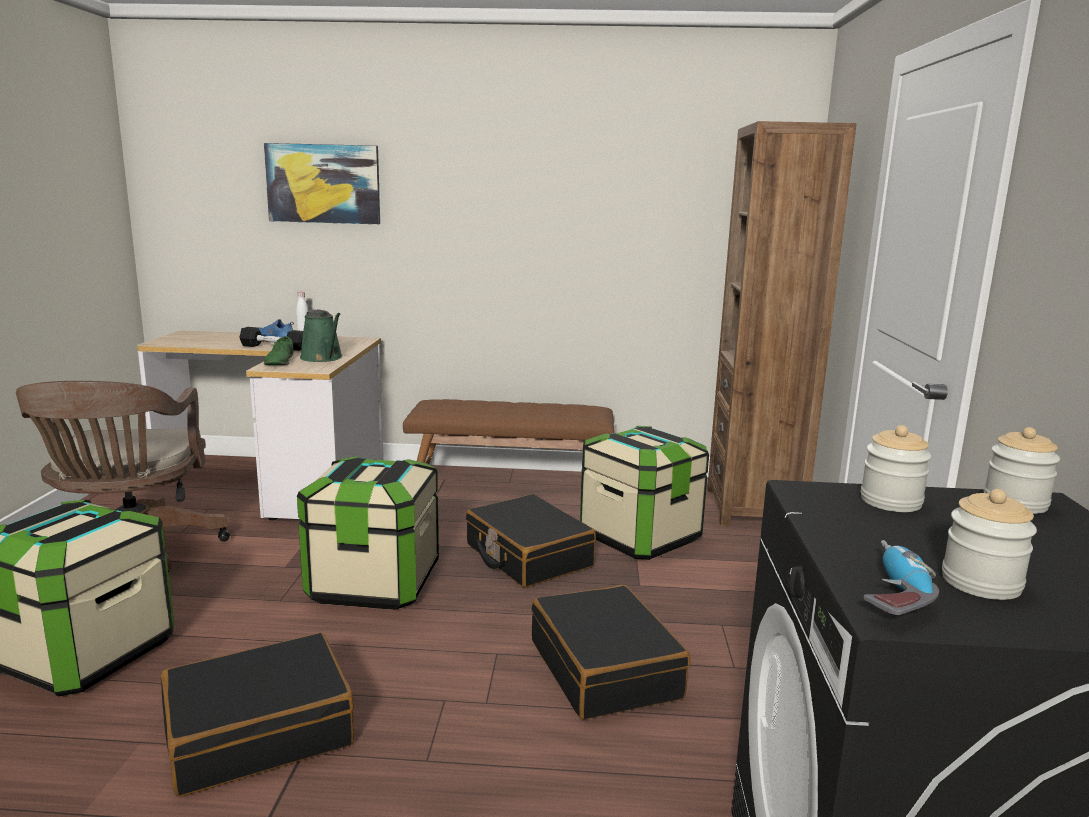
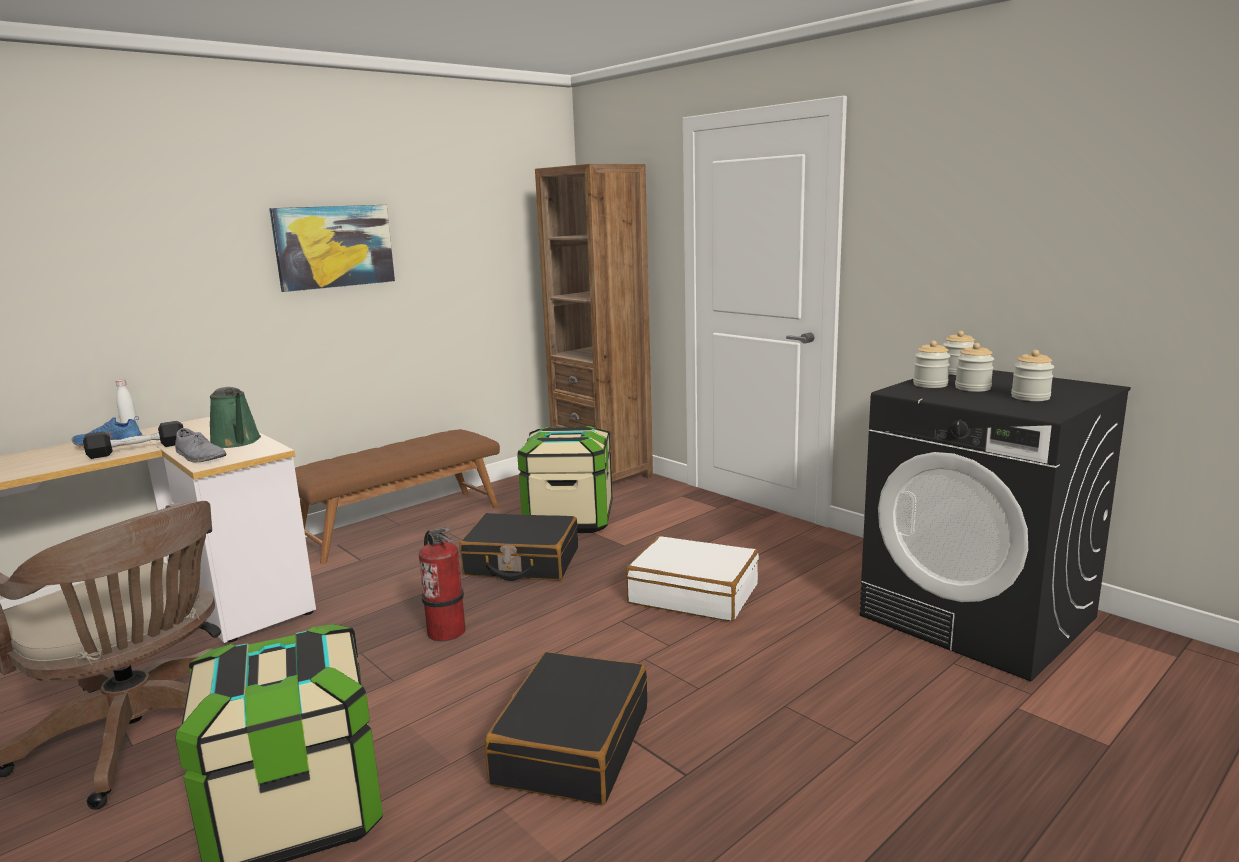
camera: 45 degrees left, 0 degrees up
picture [264,143,380,224] -> picture moved to [269,205,395,292]
green shoe [264,336,294,365] -> grey shoe [175,428,226,463]
storage box [297,456,439,610] -> fire extinguisher [419,527,465,642]
green watering can [300,310,343,362] -> green watering can turned 45 degrees clockwise [210,387,261,448]
black suitcase [531,585,690,719] -> white suitcase [626,536,759,621]
power drill [864,540,939,615] -> none
none -> jar [955,343,994,392]

